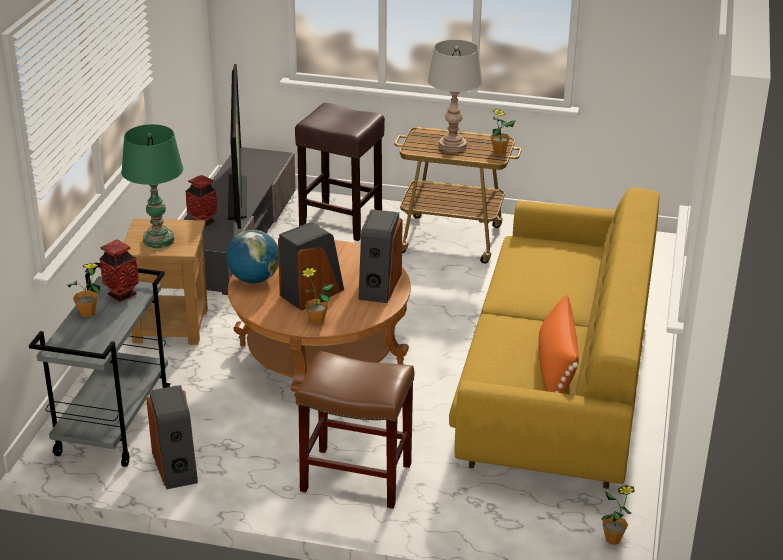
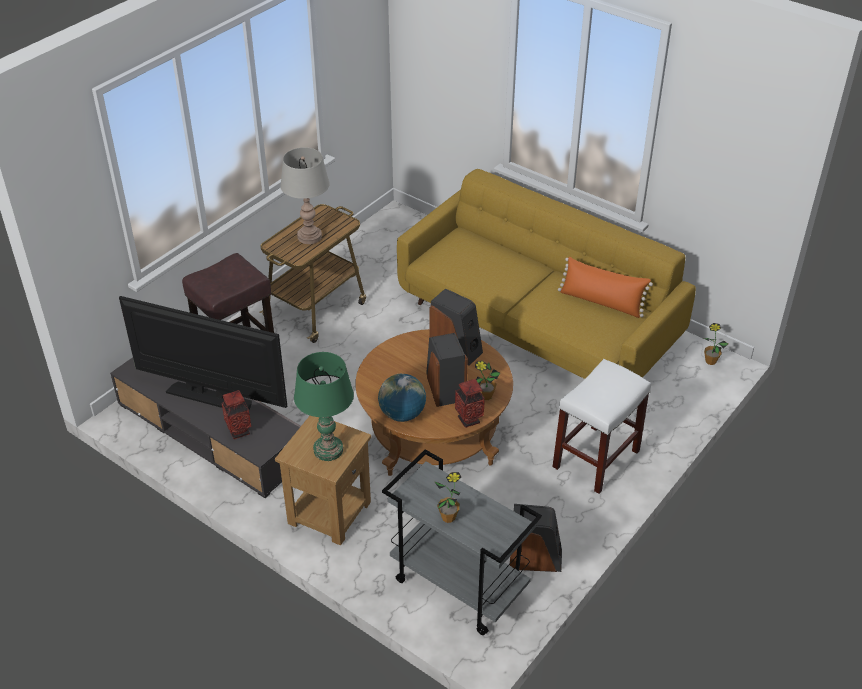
camera: 65 degrees left, 10 degrees up
vase [99,239,139,302] -> vase moved to [455,379,485,428]
brown stool [297,351,414,509] -> white stool [552,359,651,494]
potted plant [491,109,516,154] -> none

